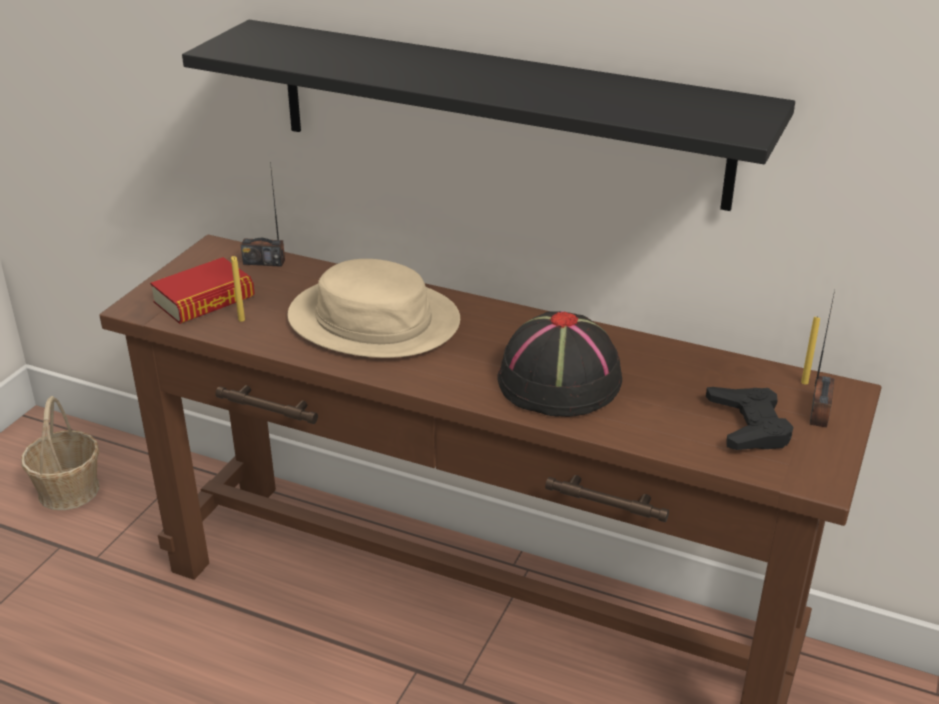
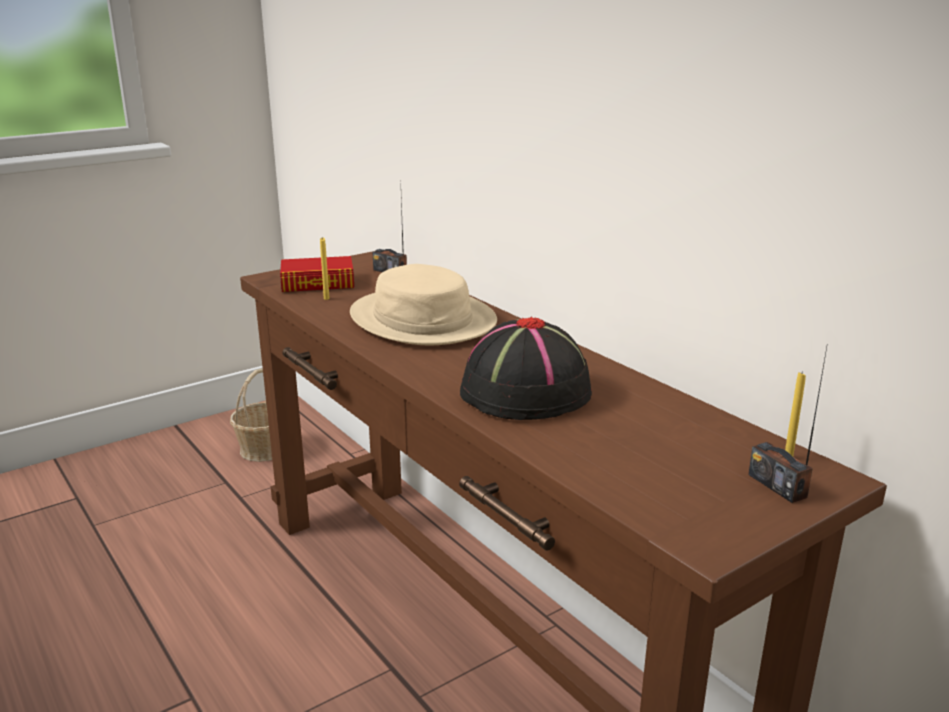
camera: 30 degrees right, 10 degrees down
black shelf [182,20,795,211] -> none
black game controller [706,387,793,450] -> none
radio [810,290,835,428] -> radio turned 105 degrees clockwise [748,347,827,503]

